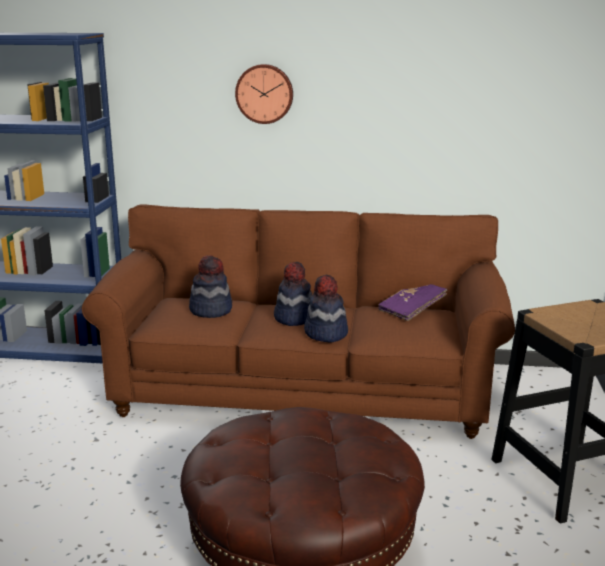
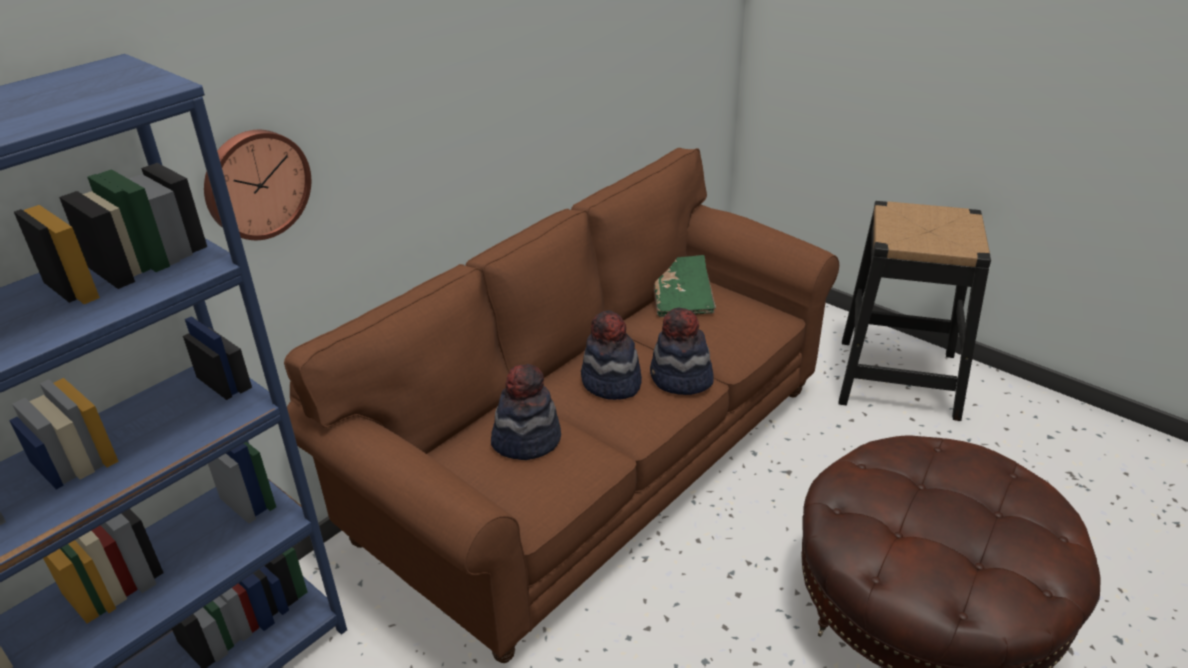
camera: 55 degrees left, 15 degrees up
wall clock [235,64,293,124] -> wall clock moved to [204,130,311,240]
purple book [378,284,447,321] -> green book [654,255,716,317]

